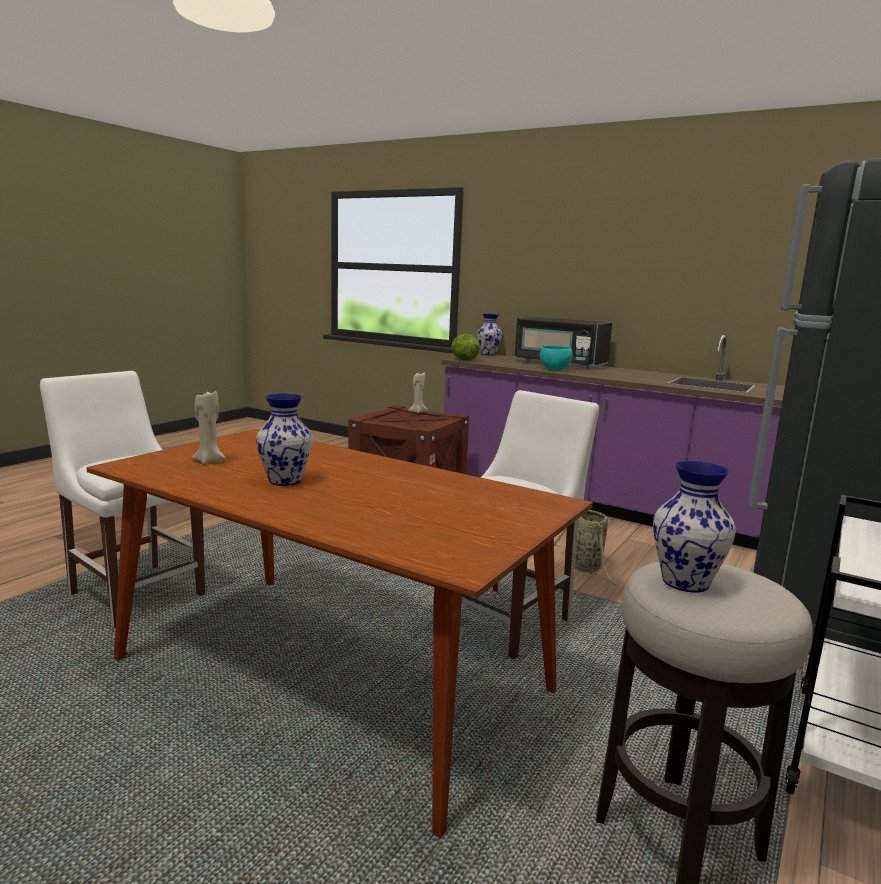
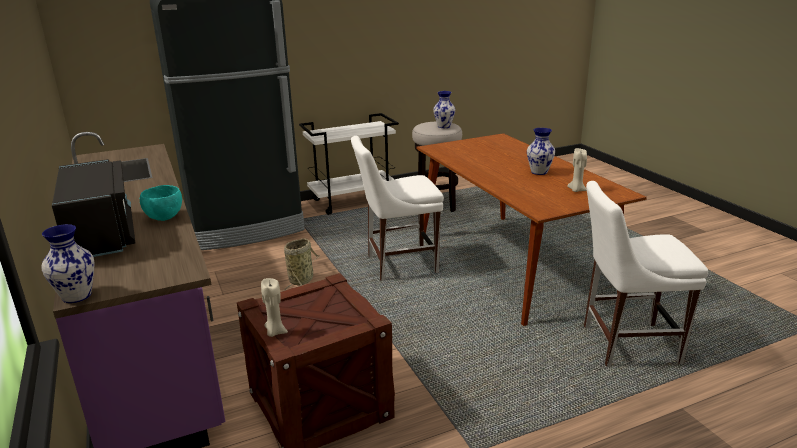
camera: 145 degrees left, 10 degrees up
white chair [40,371,205,628] -> white chair turned 105 degrees clockwise [584,181,708,367]
lettuce [451,334,480,360] -> none

